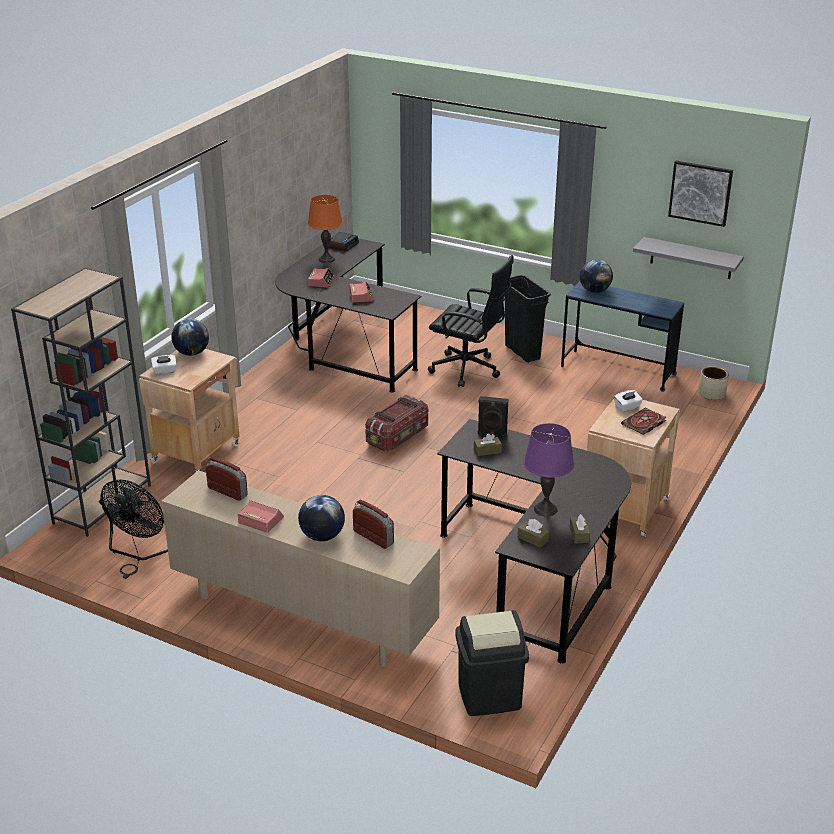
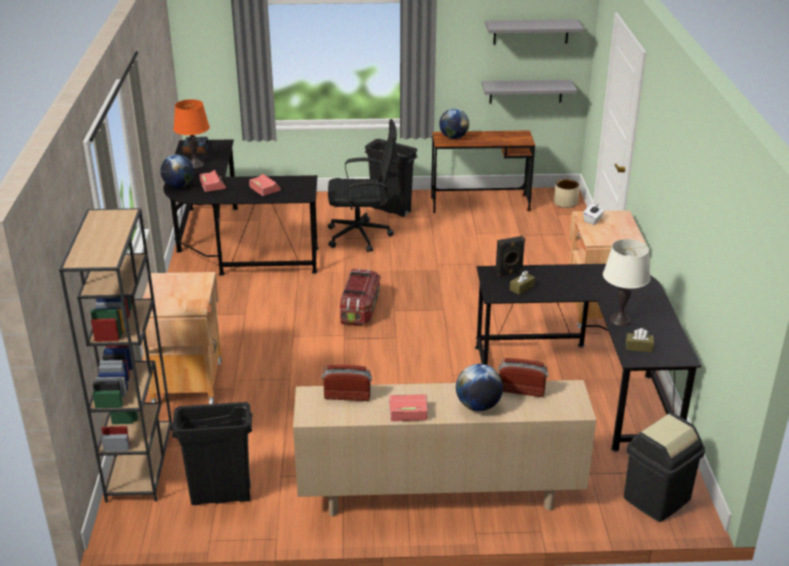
camera: 30 degrees left, 0 degrees up
black fan [99,480,168,579] -> black trash can [172,402,252,505]
white tissue box [151,355,177,375] -> none
globe [172,319,209,356] -> globe moved to [160,155,194,188]
purple table lamp [524,423,574,516] -> white table lamp [603,239,651,326]
blue desk [561,281,684,392] -> brown desk [431,130,535,213]
brown tissue box [570,514,590,543] -> none
book [621,408,667,435] -> none
picture [668,161,733,227] -> grey shelf [485,19,584,44]

